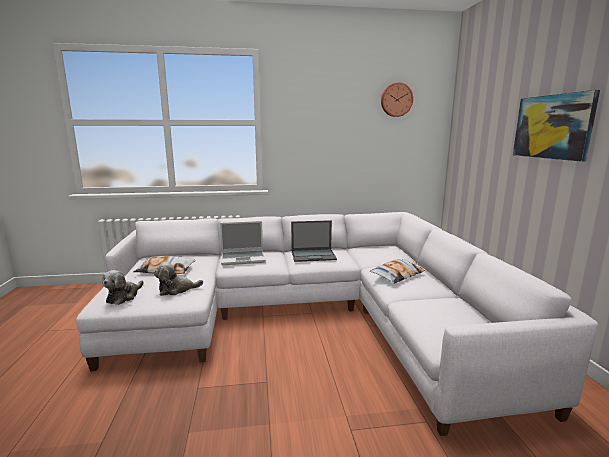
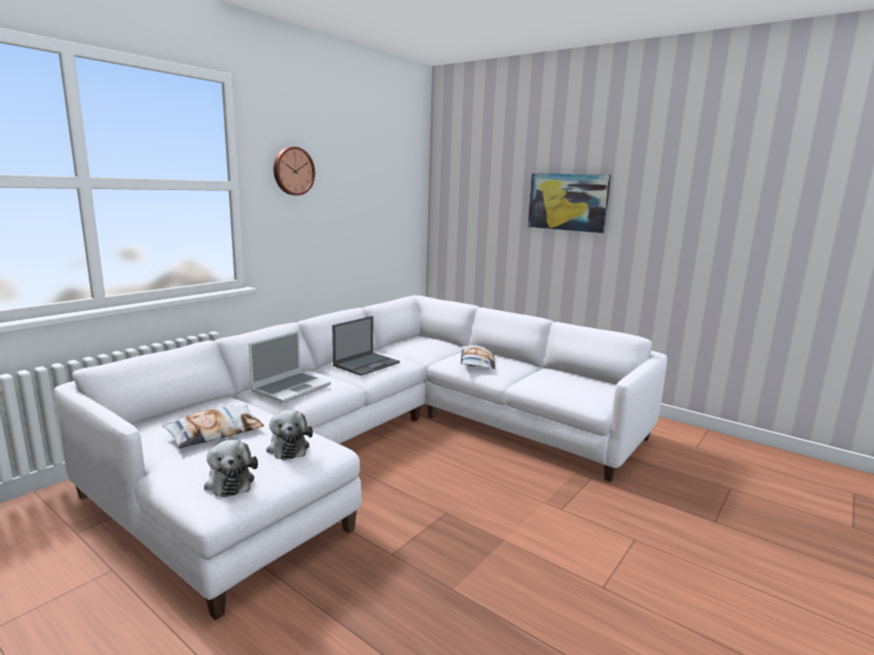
camera: 45 degrees left, 0 degrees up
plush toy [154,262,203,296] -> plush toy turned 45 degrees counterclockwise [266,410,313,460]
wall clock [381,82,413,117] -> wall clock moved to [274,147,315,196]

